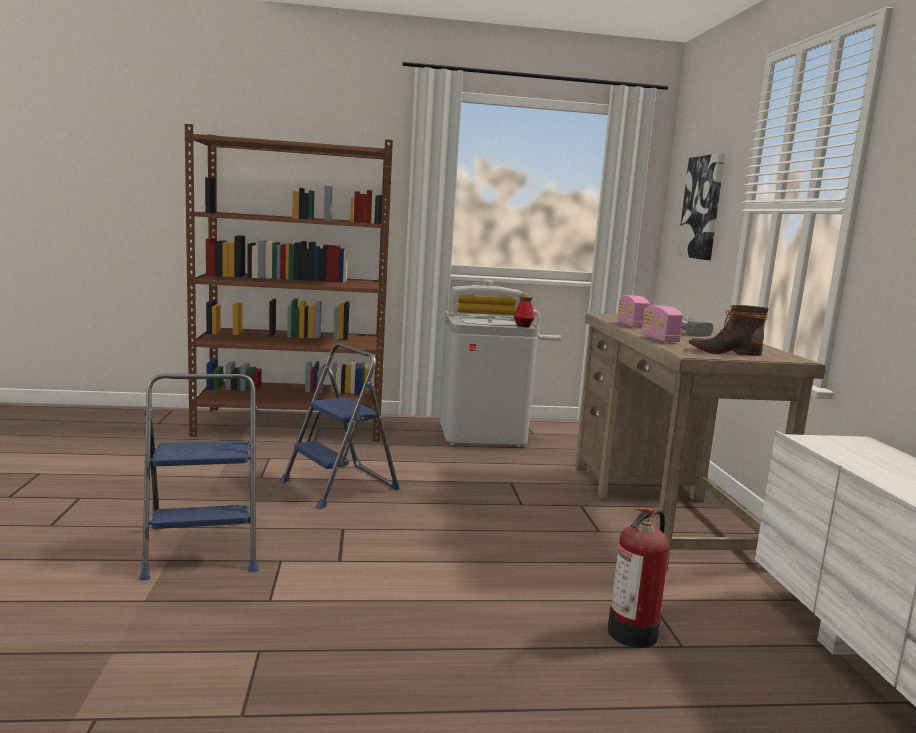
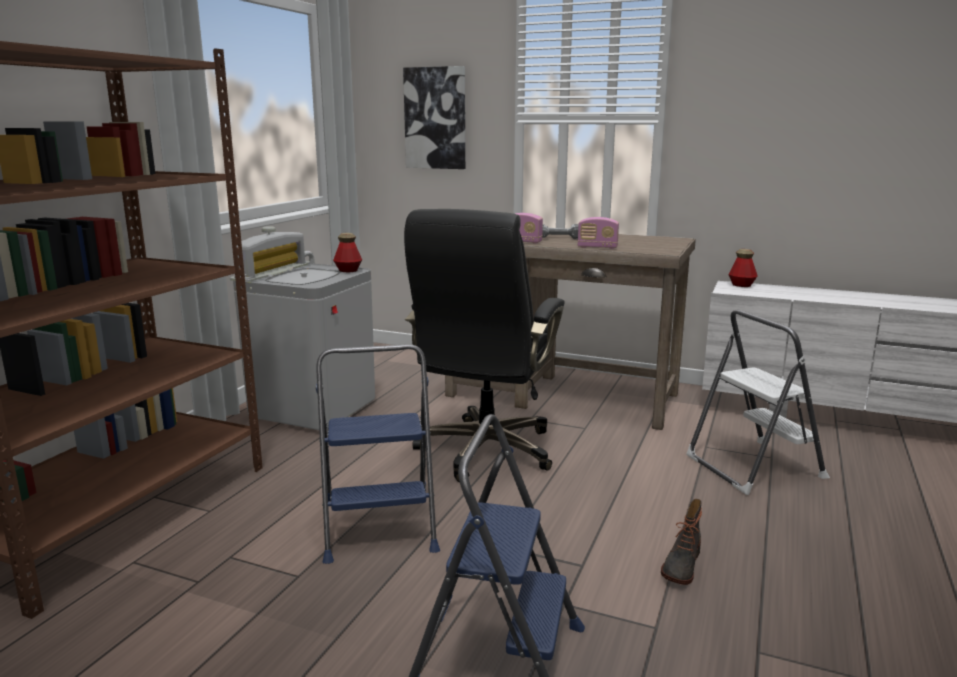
camera: 60 degrees left, 5 degrees up
fire extinguisher [608,507,669,648] -> white step ladder [686,310,830,495]
boot [689,305,769,356] -> boot moved to [661,499,702,585]
none -> black office chair [404,209,565,482]
none -> bottle [728,249,758,287]

